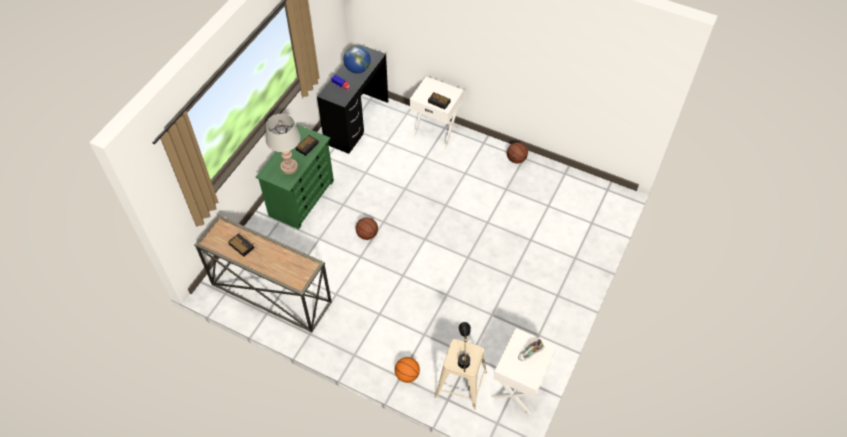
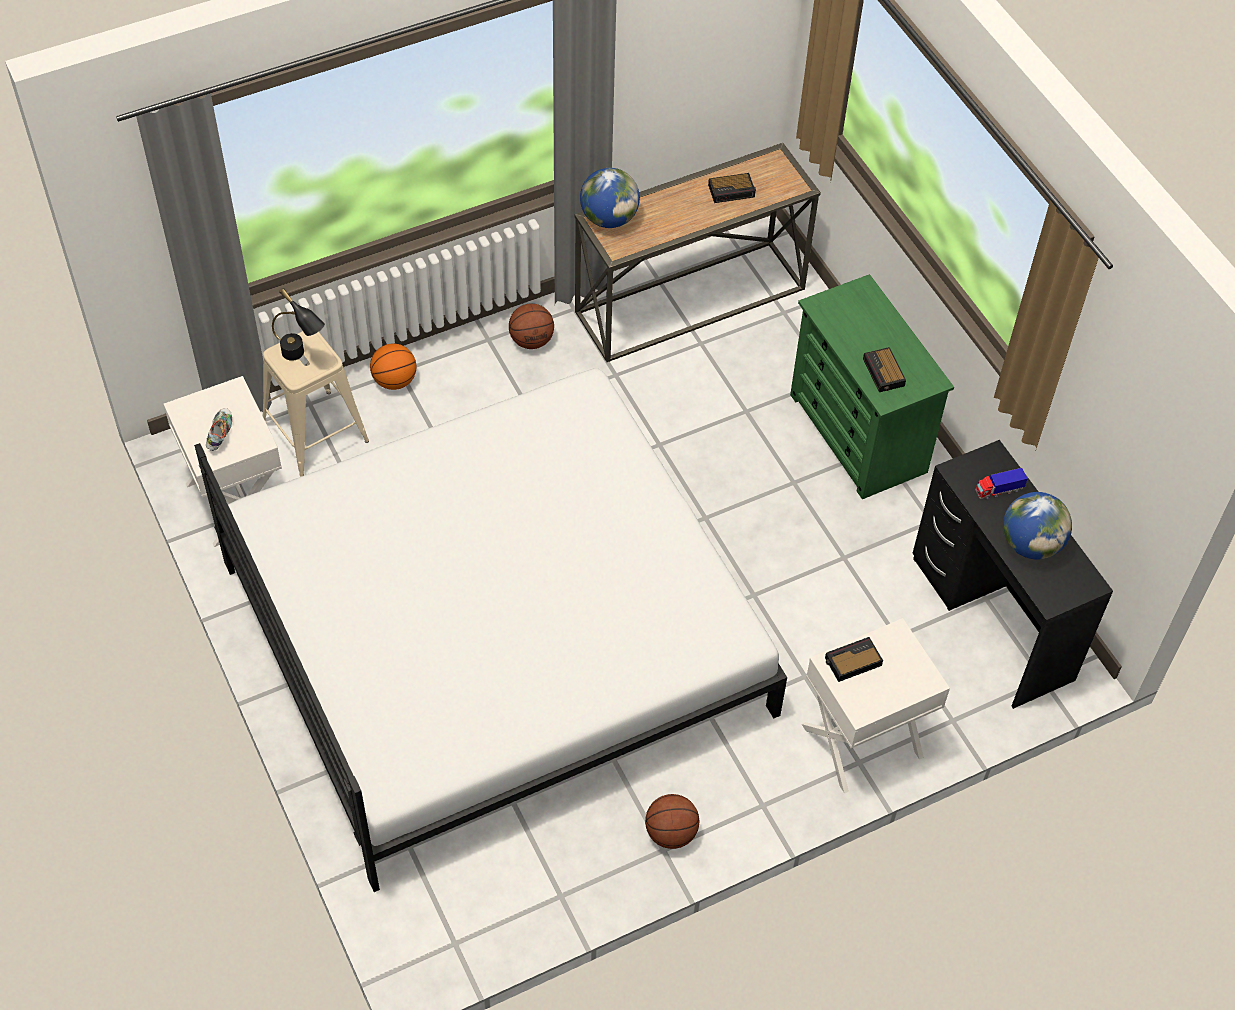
camera: 125 degrees right, 0 degrees up
grey table lamp [266,114,301,174] -> none
basketball [356,217,378,240] -> basketball moved to [509,303,554,349]
none -> white bed [194,368,787,892]
none -> globe [580,168,640,228]

